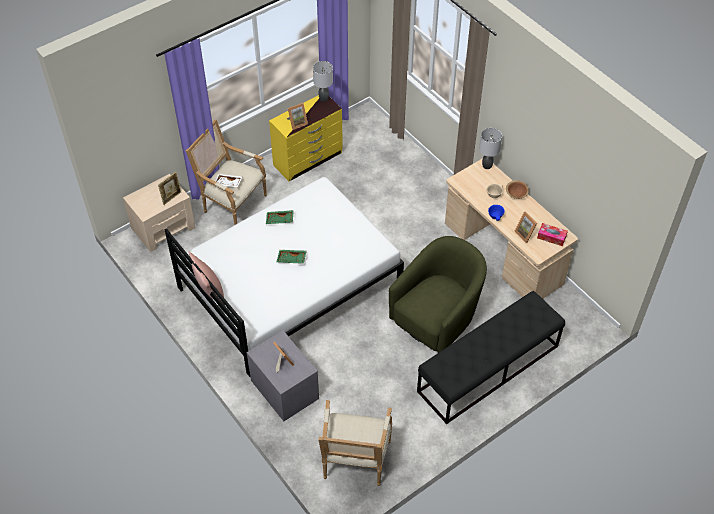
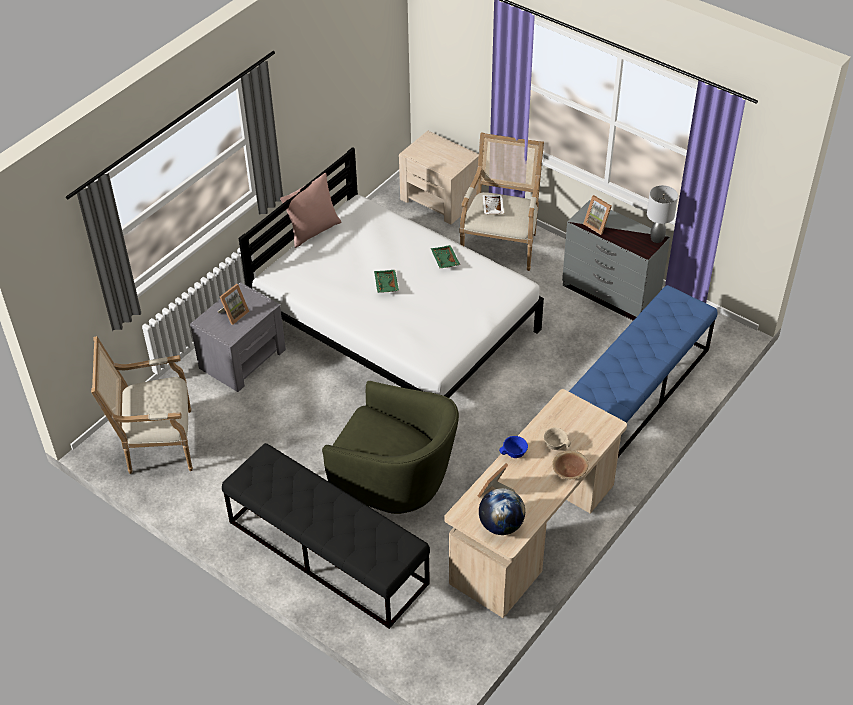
camera: 75 degrees right, 5 degrees down
picture frame [158,172,181,205] -> none
yellow dresser [269,95,343,181] -> grey dresser [562,200,670,321]
grey table lamp [479,128,502,169] -> none
tissue box [537,223,568,246] -> globe [479,488,525,535]
none -> blue bench [569,285,717,457]

